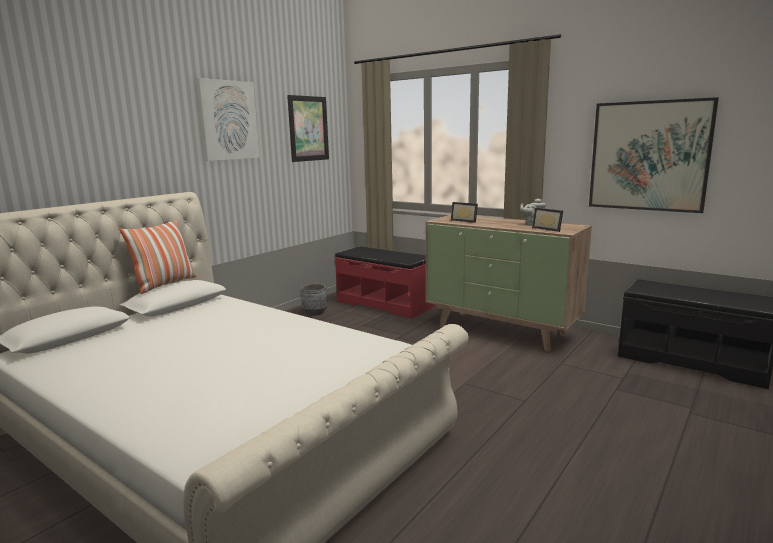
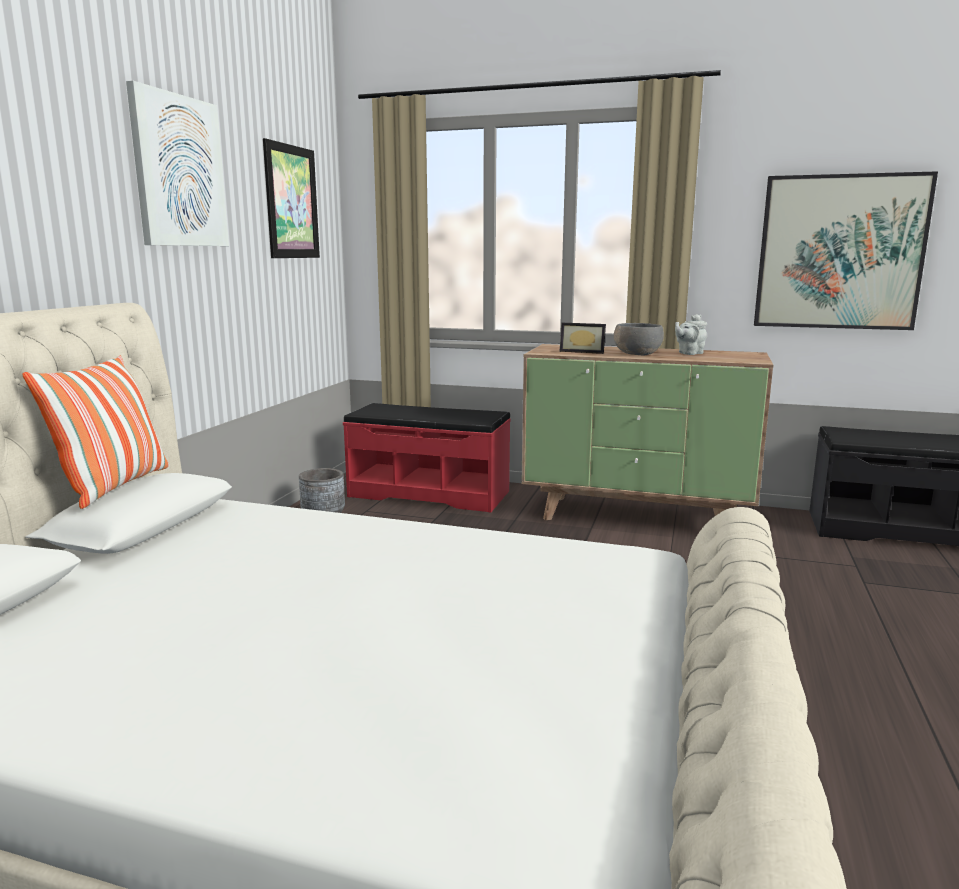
camera: 20 degrees left, 0 degrees up
picture frame [532,208,563,232] -> none
none -> grey bowl [614,323,664,355]

